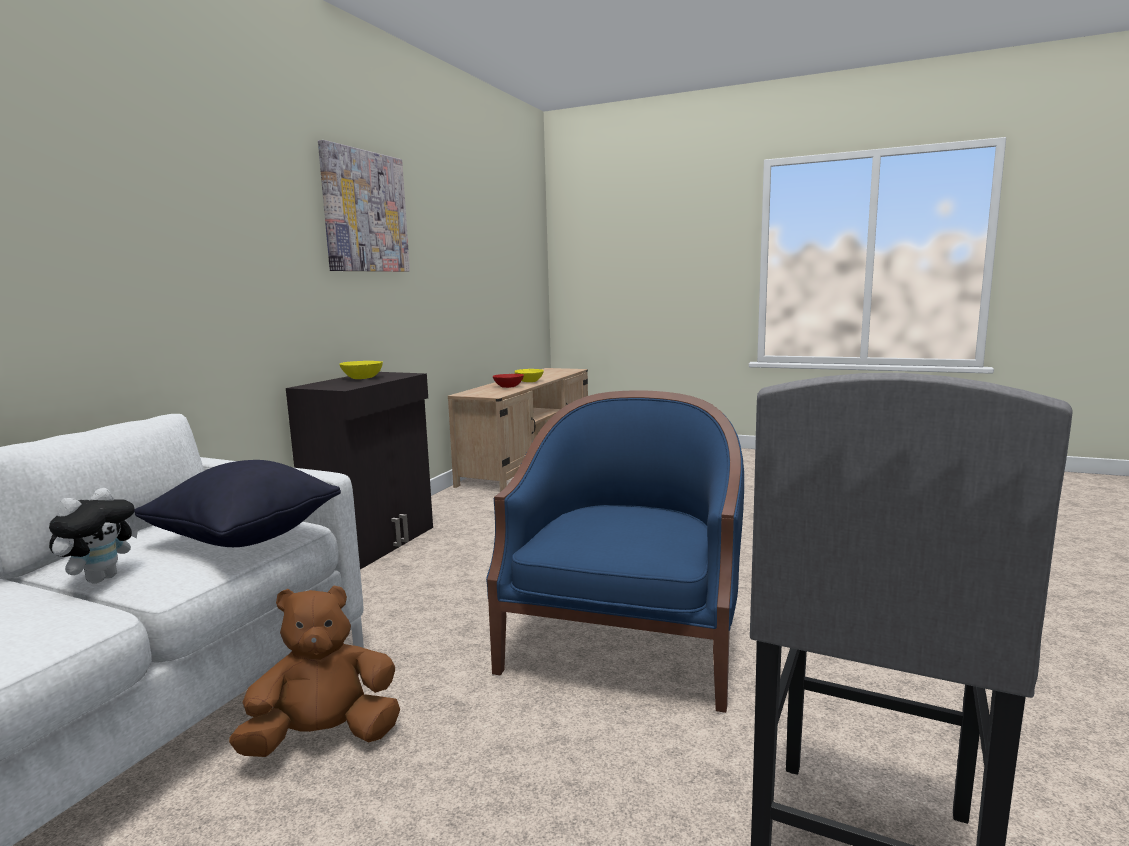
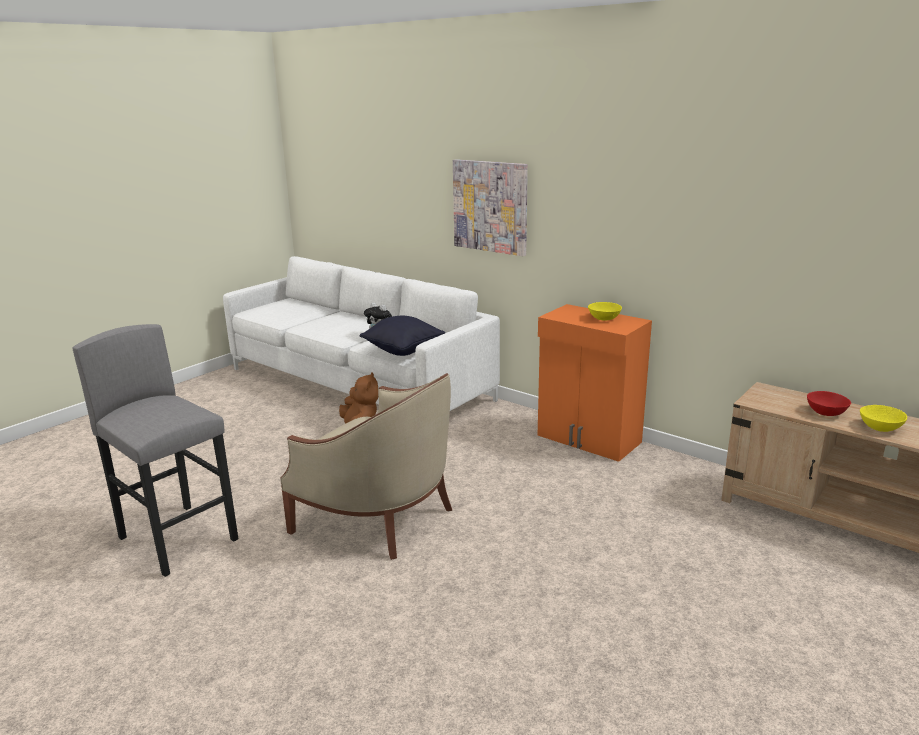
camera: 105 degrees right, 10 degrees up
black cabinet [286,372,433,570] -> orange cabinet [538,304,652,462]
picture [318,140,410,272] -> picture moved to [453,159,528,256]
blue armchair [486,390,744,713] -> beige armchair [280,373,452,560]

